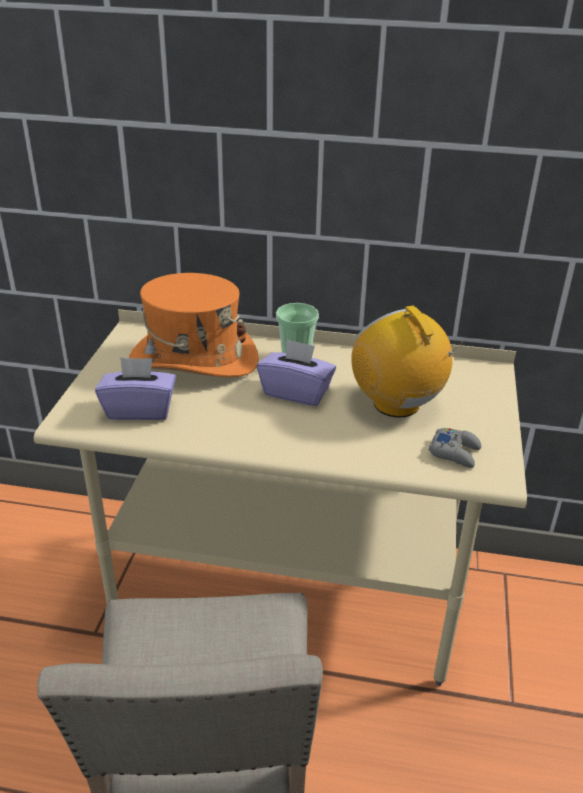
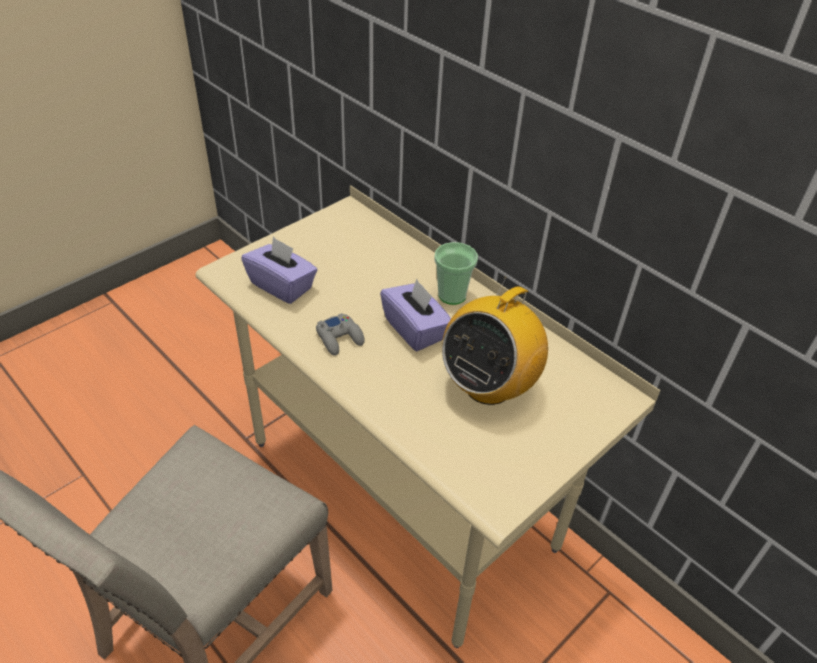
camera: 35 degrees right, 10 degrees up
orange hat [129,273,259,377] -> none
radio [351,305,463,417] -> radio turned 150 degrees counterclockwise [442,276,548,405]
grey game controller [429,428,481,468] -> grey game controller moved to [316,313,365,356]

